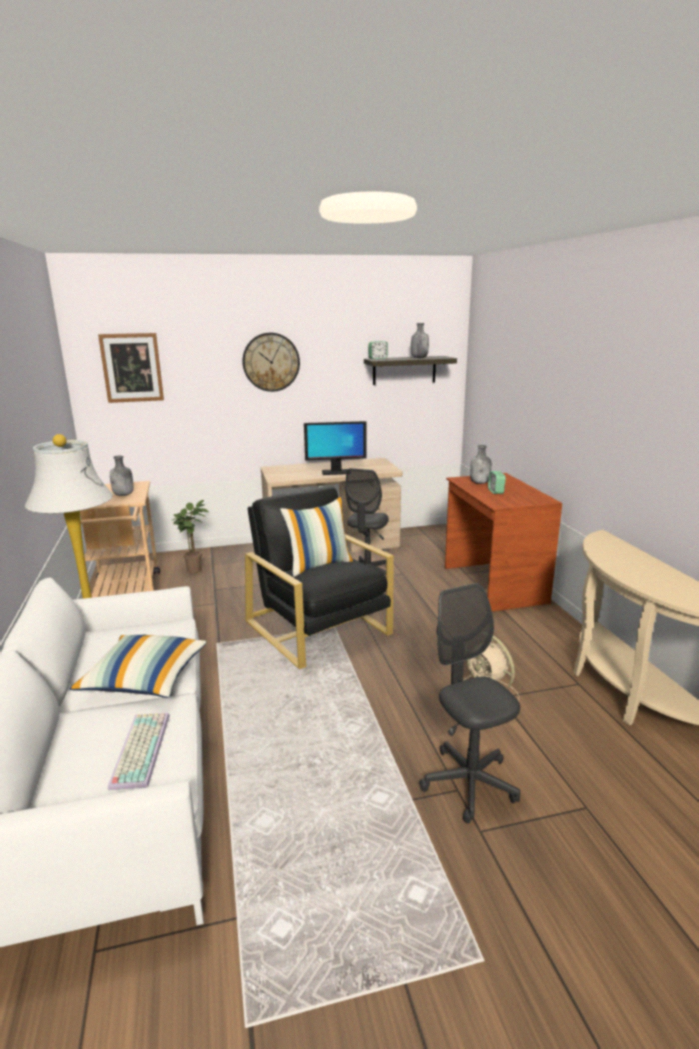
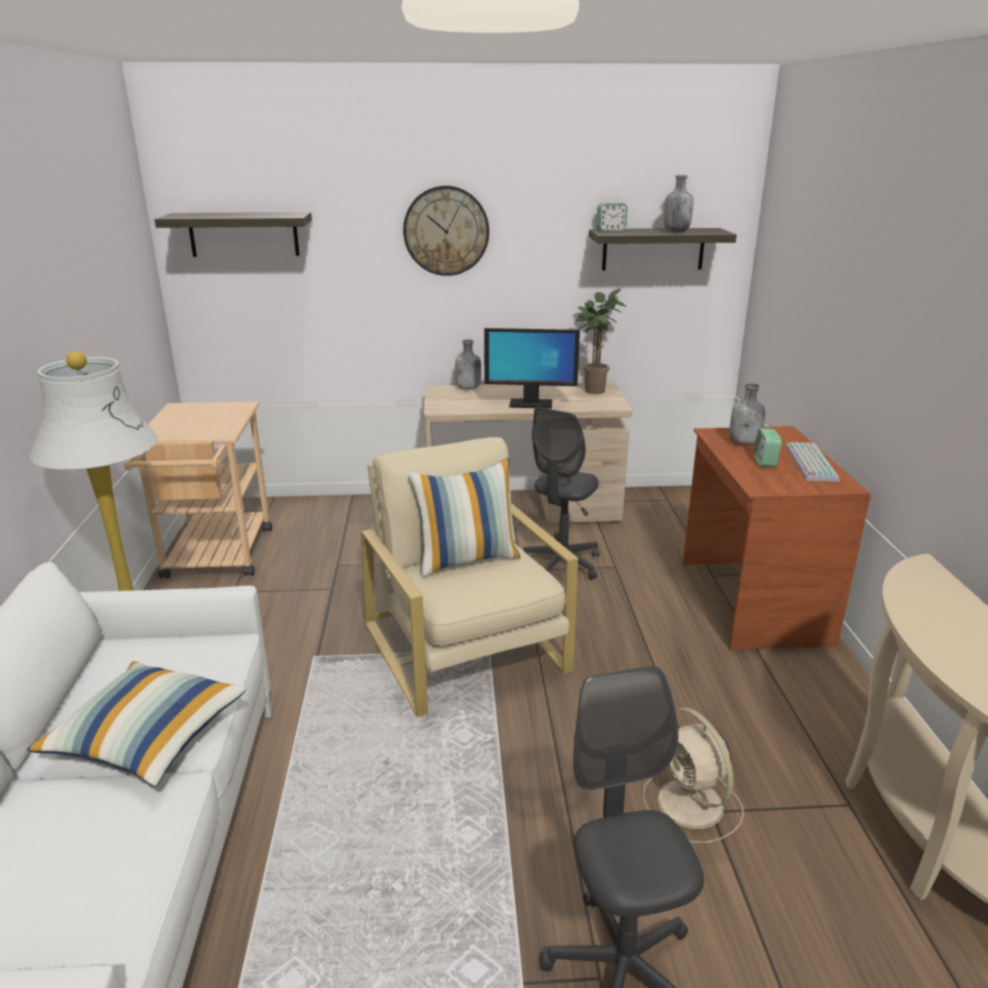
camera: 10 degrees right, 5 degrees up
picture [98,333,164,403] -> shelf [155,212,312,257]
keyboard [108,713,170,790] -> keyboard moved to [785,442,840,482]
grey bottle [110,456,134,496] -> grey bottle moved to [455,340,481,390]
potted plant [171,500,209,573] -> potted plant moved to [573,289,627,394]
black armchair [245,486,394,669] -> beige armchair [361,437,578,717]

